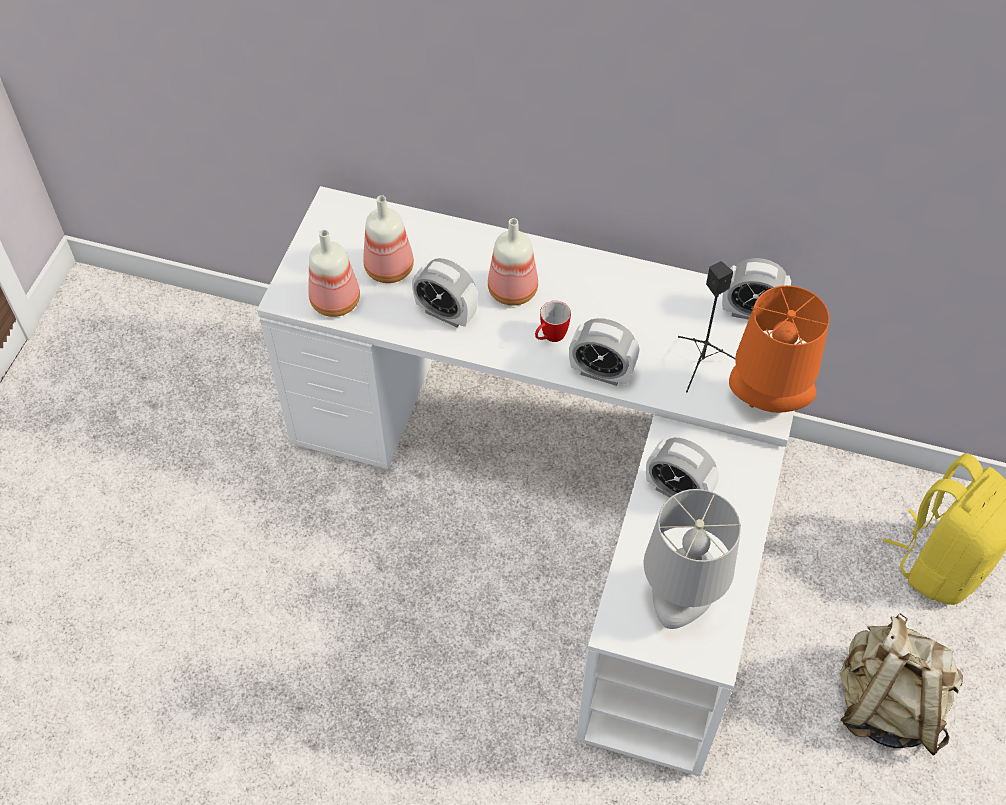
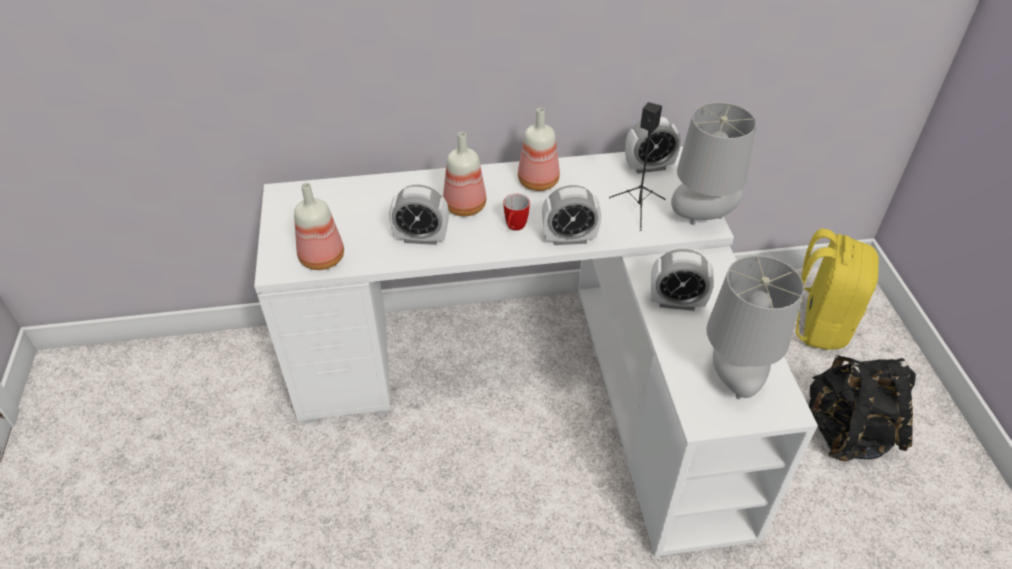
camera: 25 degrees left, 10 degrees down
bottle [363,195,414,283] -> bottle moved to [518,108,560,191]
orange table lamp [729,285,830,413] -> grey table lamp [671,102,756,225]
beige backpack [840,613,963,755] -> black backpack [809,355,916,461]

